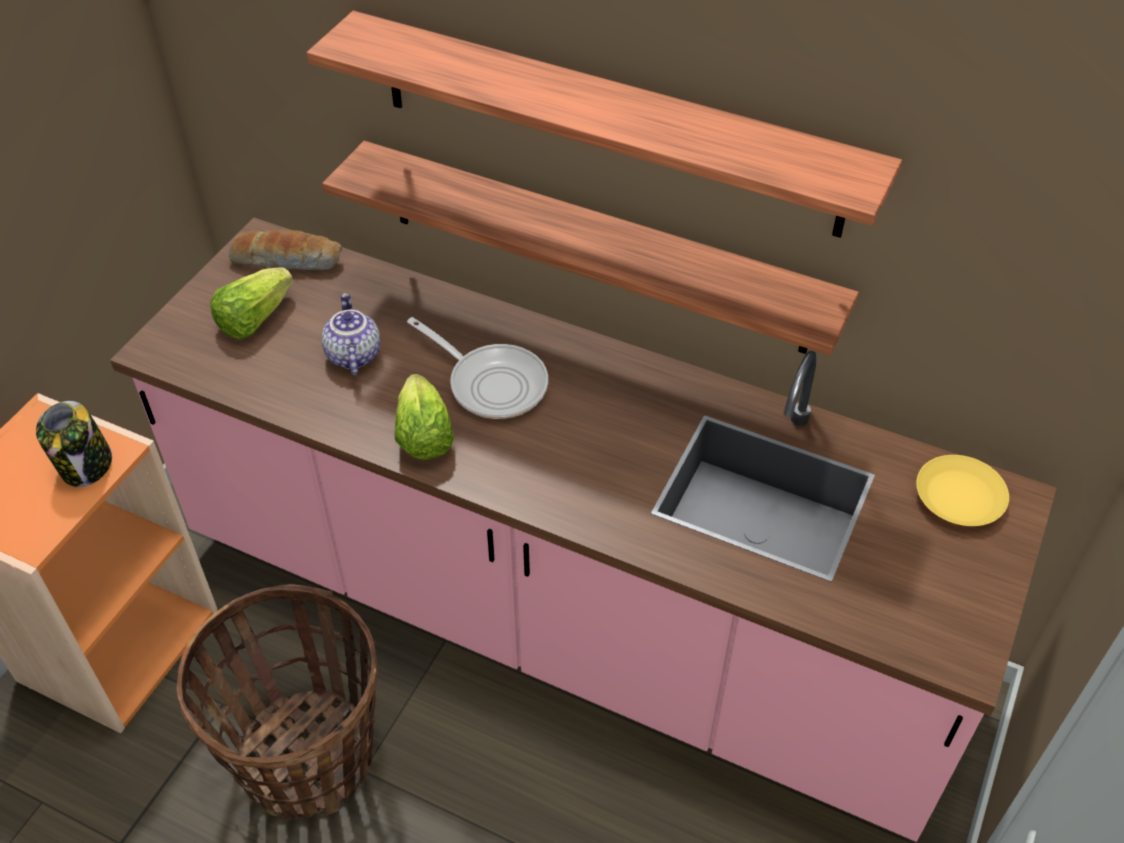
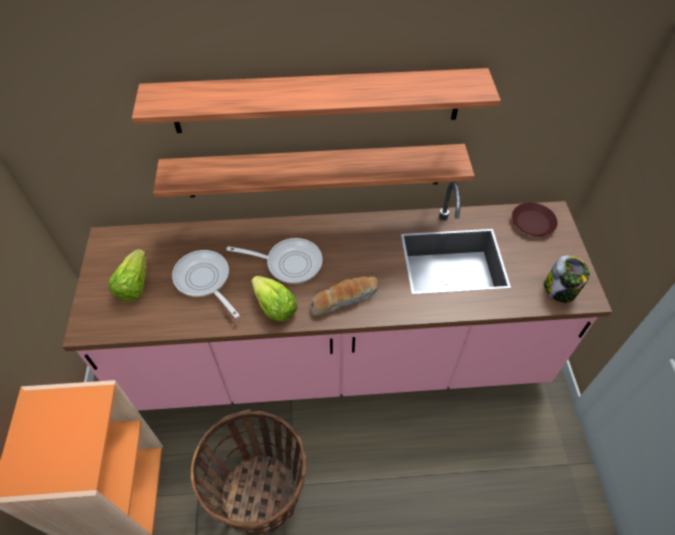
camera: 30 degrees left, 5 degrees up
jar [36,401,112,487] -> jar moved to [544,255,590,303]
bread [229,230,342,270] -> bread moved to [311,277,378,316]
teapot [321,293,381,375] -> frying pan [172,250,240,318]
yellow plate [916,455,1009,526] -> brown plate [512,203,558,237]

